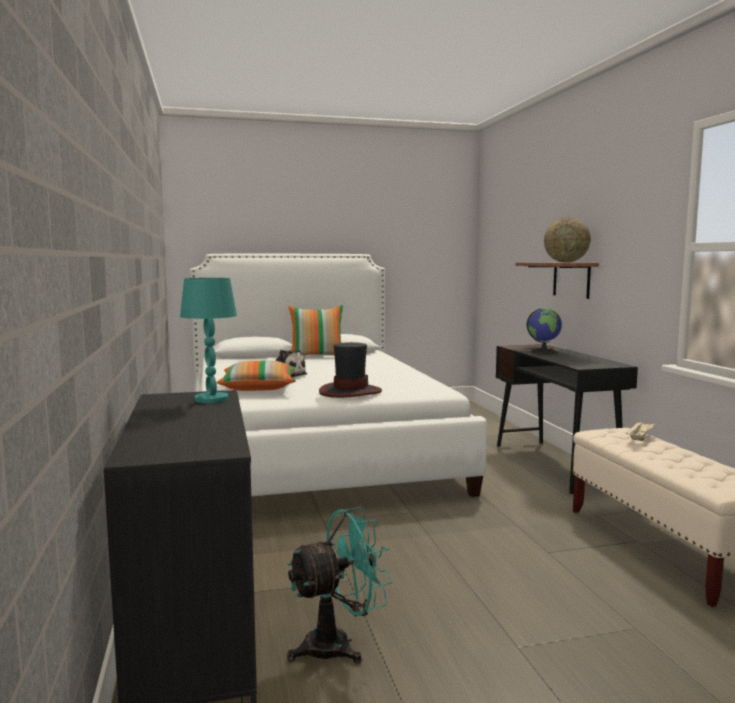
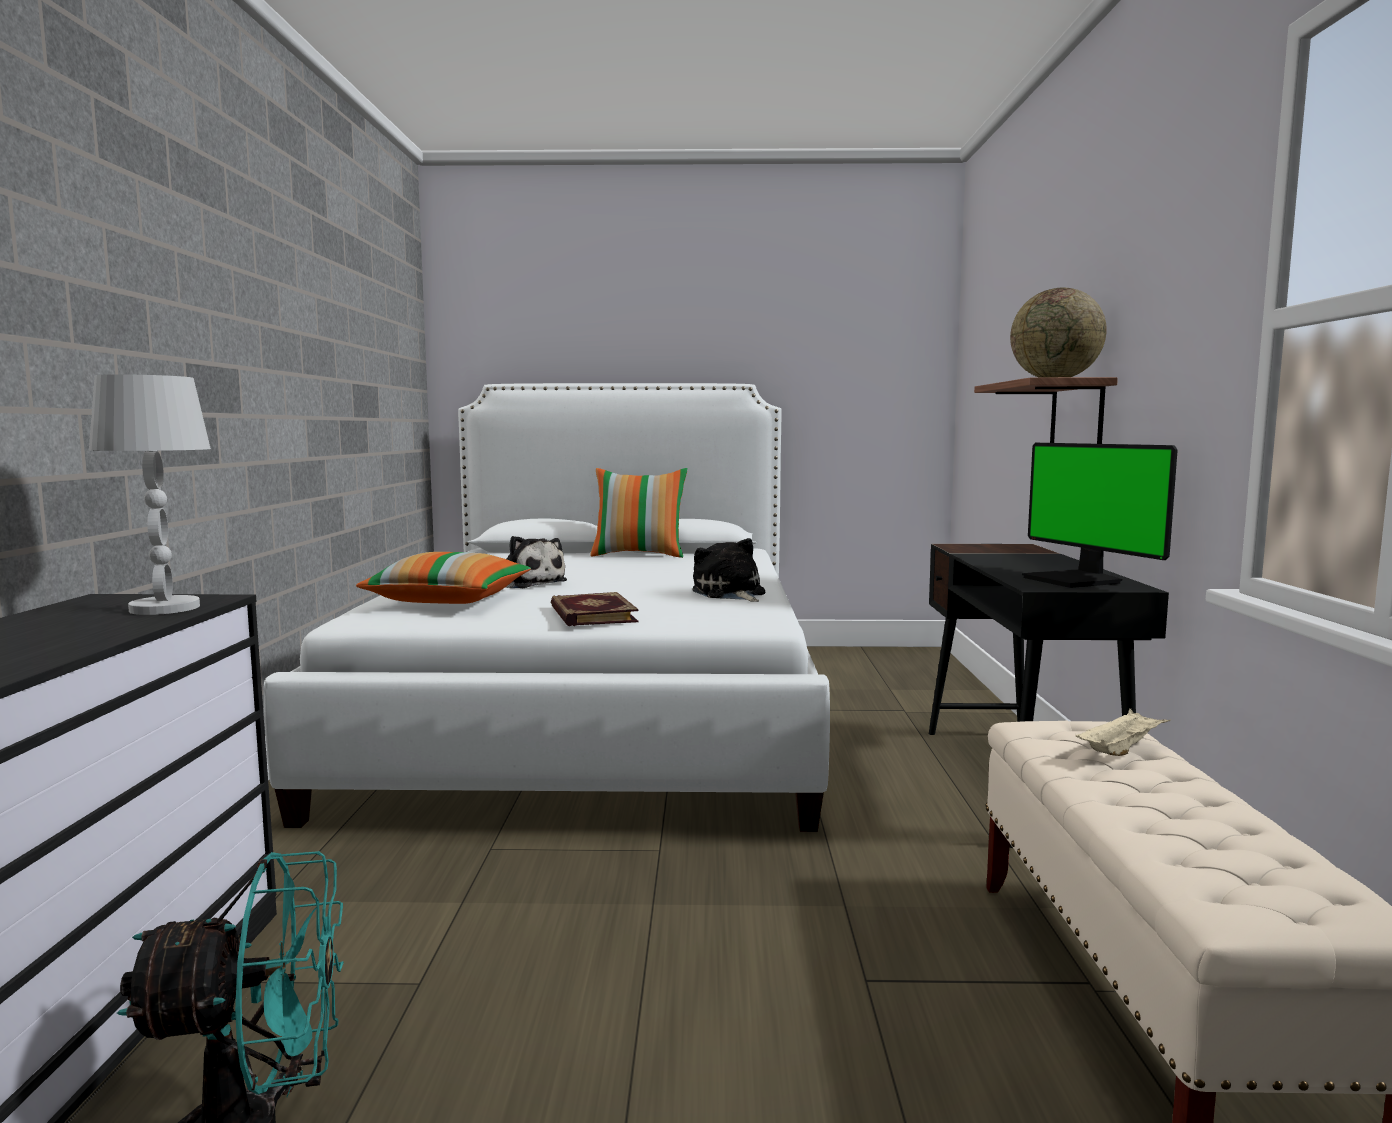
camera: 15 degrees right, 0 degrees up
turquoise table lamp [180,278,237,403] -> white table lamp [89,374,211,615]
hat [319,342,382,398] -> book [551,592,638,626]
globe [527,308,562,354] -> none
none -> plush toy [693,538,765,602]
none -> monitor [1022,443,1178,588]

